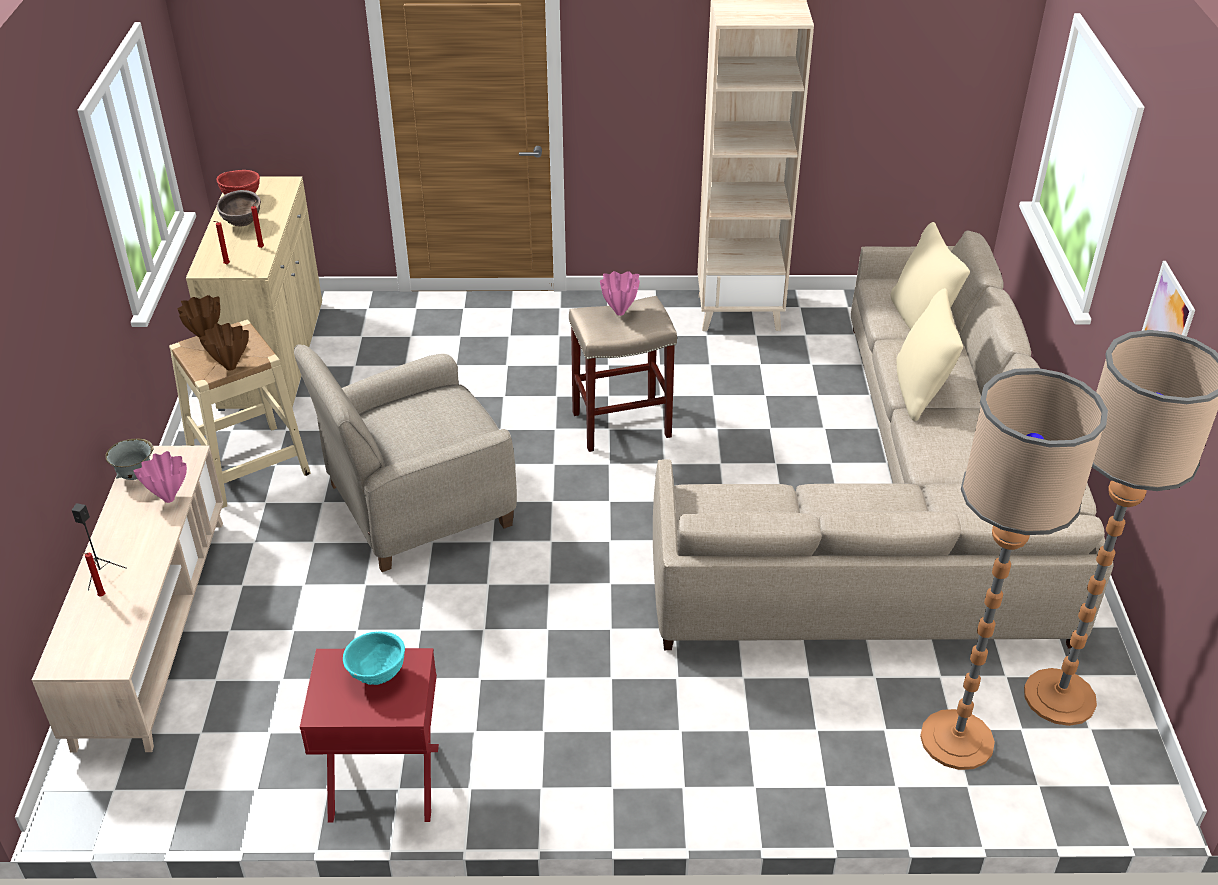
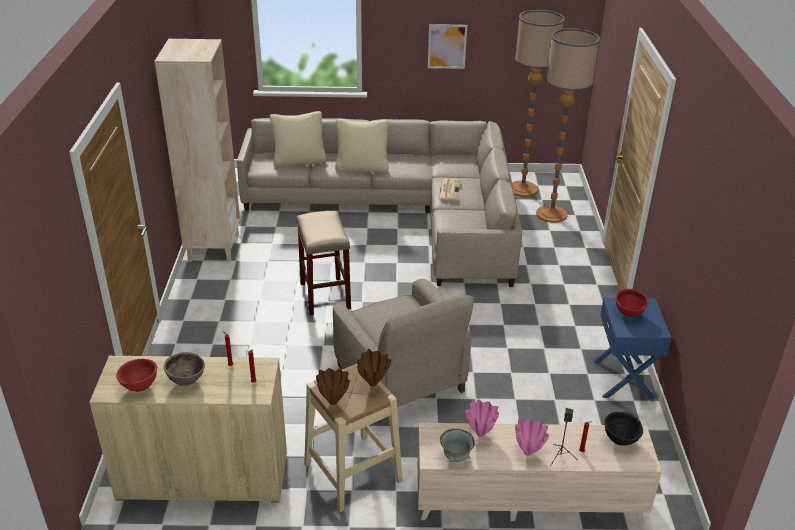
camera: 90 degrees left, 5 degrees down
red nightstand [300,648,439,823] -> blue nightstand [593,298,671,399]
turquoise bowl [343,632,405,685] -> red bowl [616,289,649,317]
pink vase [600,271,640,316] -> pink vase moved to [515,419,549,456]
none -> newspaper [438,179,461,200]
none -> black bowl [604,412,643,446]

